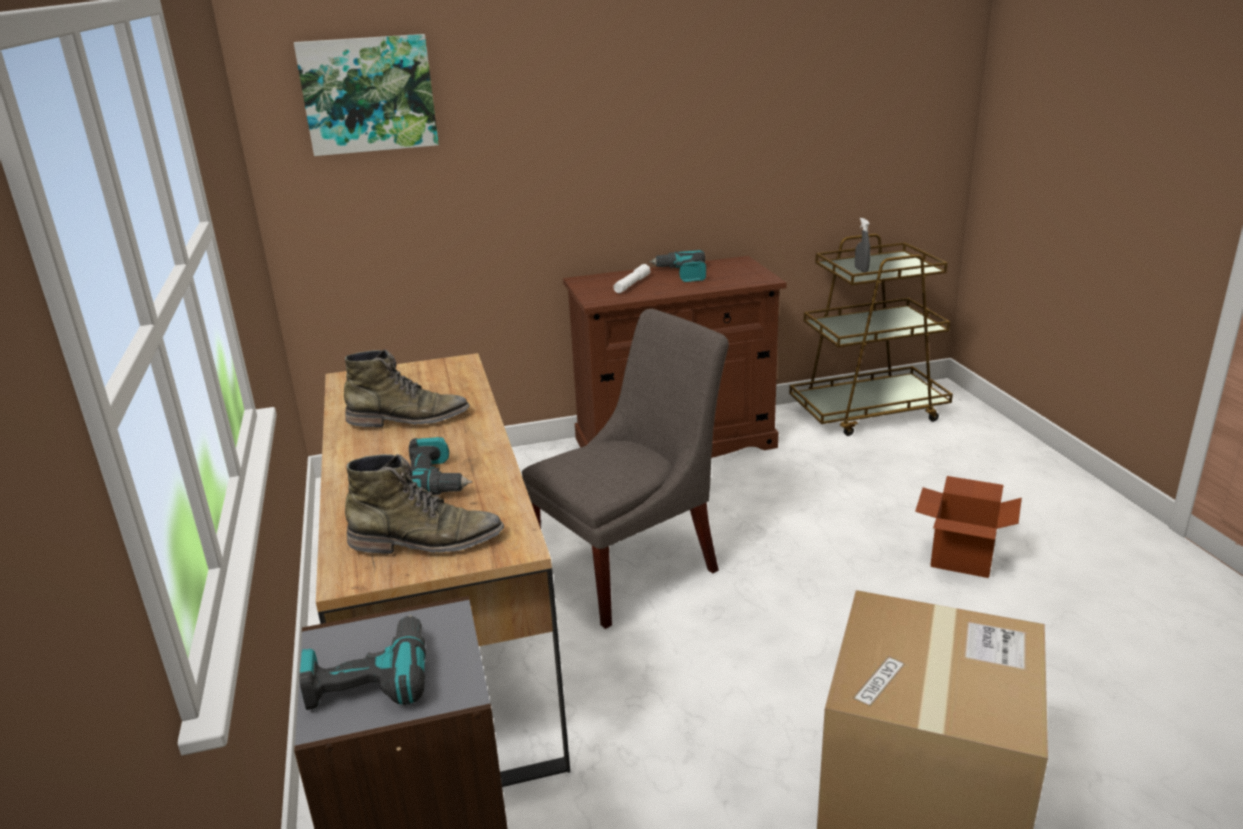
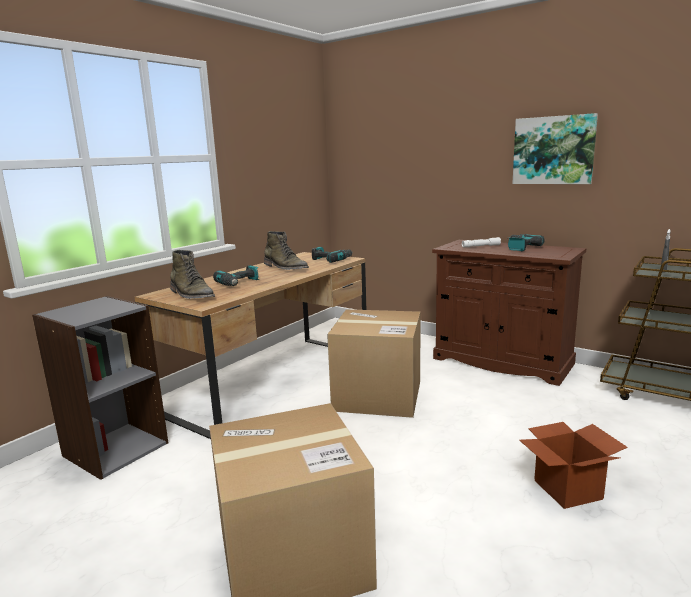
camera: 50 degrees right, 10 degrees down
picture [294,34,439,156] -> picture moved to [512,113,598,184]
power drill [299,615,426,710] -> power drill moved to [312,247,353,263]
grey chair [522,309,729,629] -> cardboard box [327,309,420,418]

